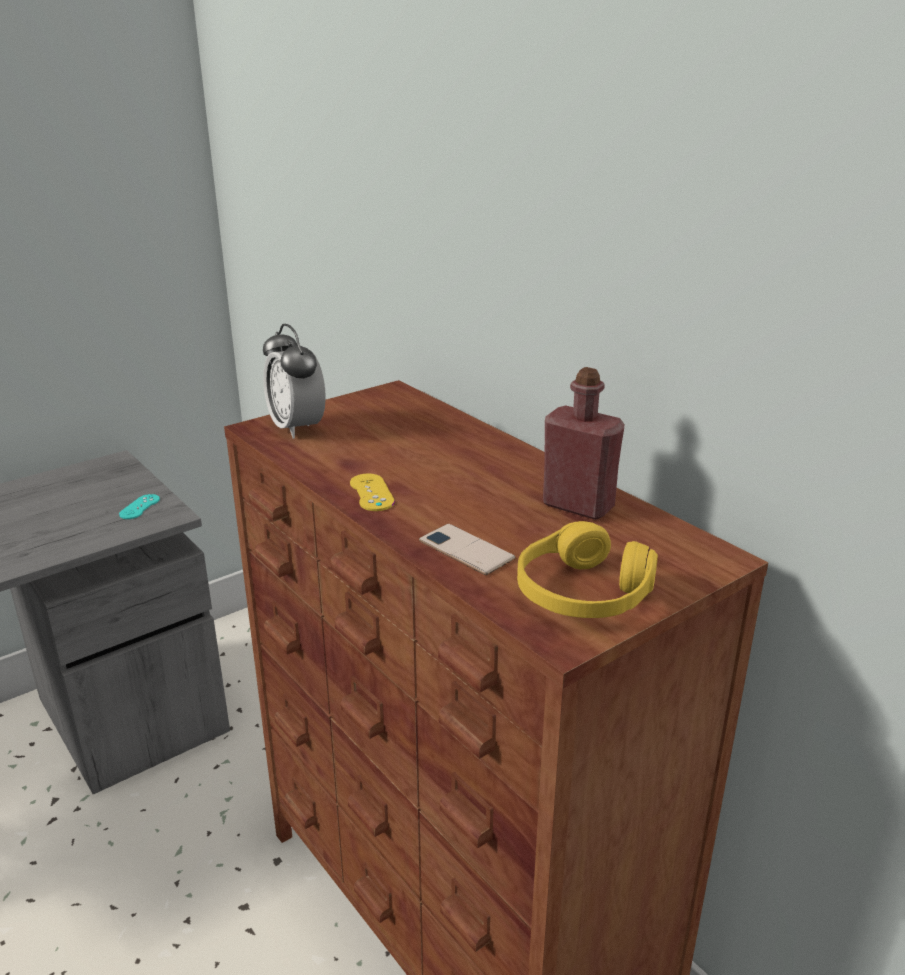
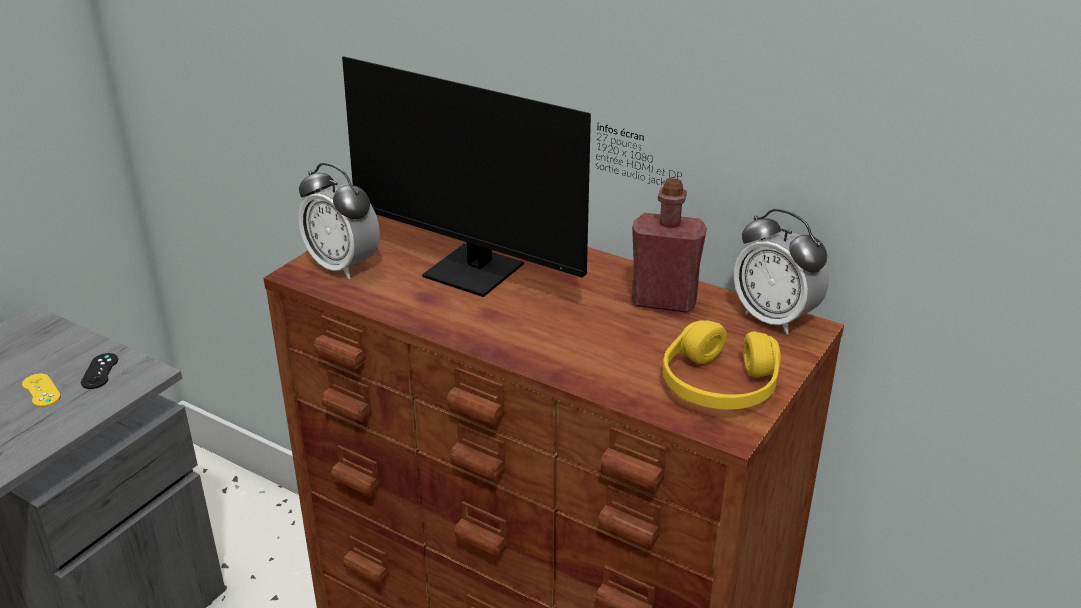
camera: 20 degrees left, 5 degrees up
turquoise game controller [119,494,160,519] -> black game controller [81,353,118,389]
yellow game controller [350,474,395,511] -> yellow game controller moved to [22,374,61,407]
phone [419,524,515,575] -> none
none -> monitor [342,56,682,297]
none -> alarm clock [734,209,829,335]

